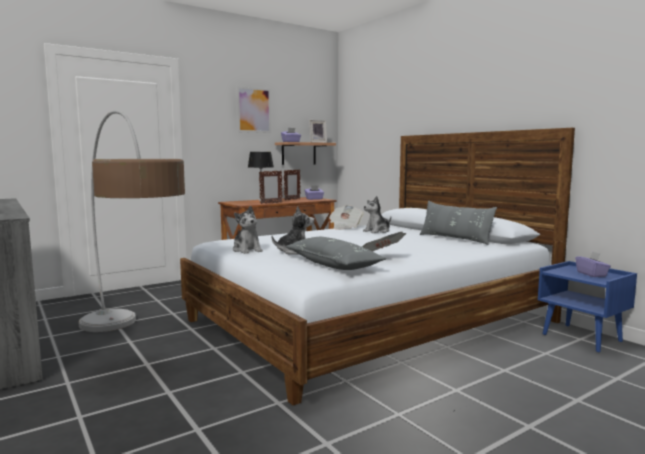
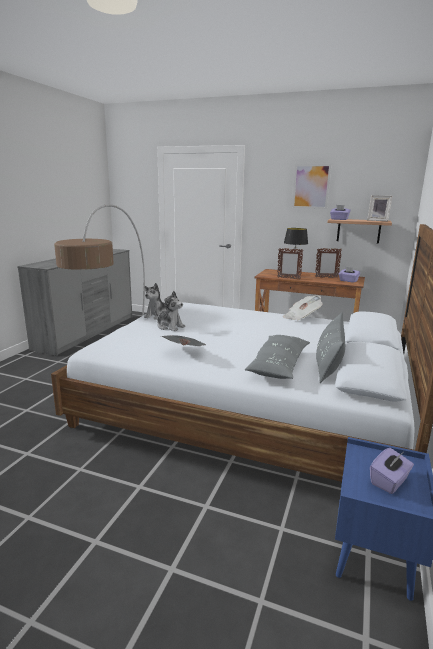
camera: 55 degrees right, 10 degrees up
grey pillow [286,237,387,270] -> grey pillow moved to [245,335,310,379]
plush toy [363,196,391,233] -> none

